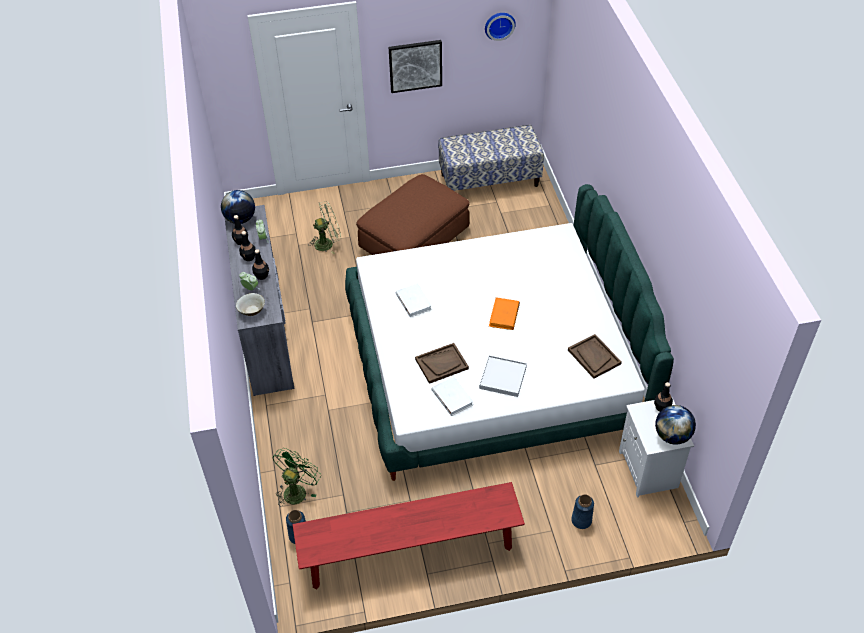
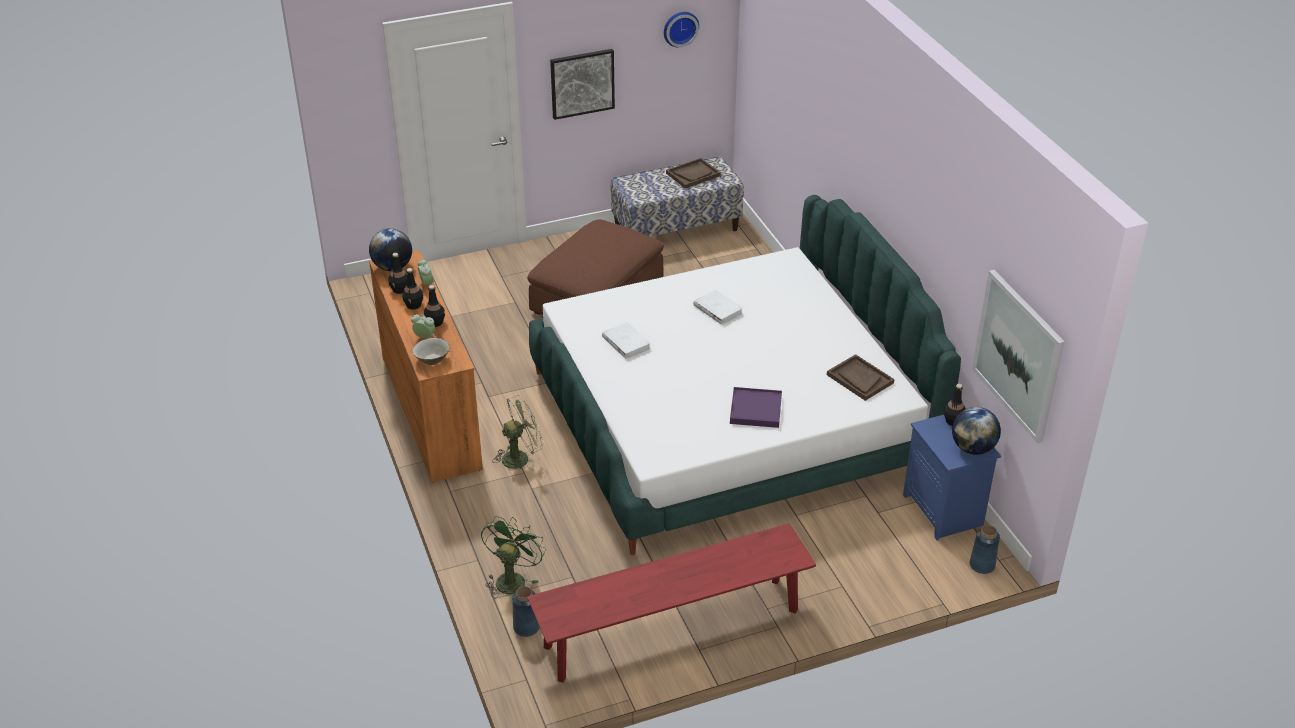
camera: 10 degrees left, 10 degrees down
grey dresser [225,205,295,396] -> orange dresser [369,250,483,483]
green fan [308,201,341,254] -> green fan moved to [492,395,544,472]
brown tray [415,343,469,384] -> brown tray moved to [666,158,721,189]
white book [432,377,473,416] -> white book moved to [693,290,743,325]
white tray [479,355,527,397] -> purple tray [730,387,782,428]
orange book [489,297,520,330] -> none
blue vase [571,494,594,529] -> blue vase moved to [970,525,1000,574]
white nightstand [619,398,694,498] -> blue nightstand [903,415,1001,540]
none -> picture [972,270,1065,444]

